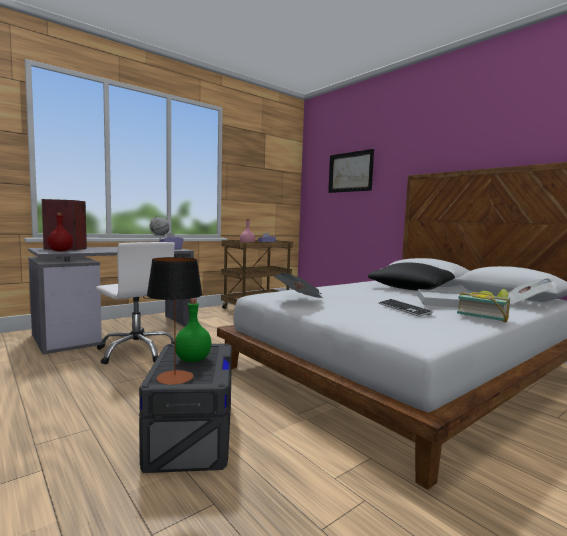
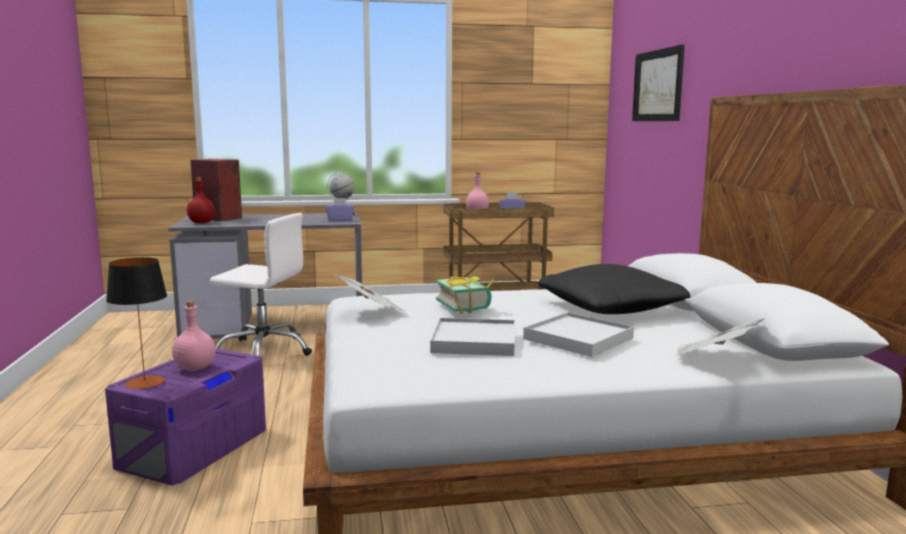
camera: 30 degrees right, 5 degrees up
white office chair [96,242,175,364] -> white office chair turned 60 degrees counterclockwise [209,213,312,356]
grey storage box [139,344,232,473] -> purple storage box [105,349,266,485]
green bottle [175,298,211,362] -> pink bottle [172,300,216,371]
keyboard [378,299,434,317] -> white tray [430,318,515,356]
book [457,289,510,322] -> book moved to [436,276,499,314]

